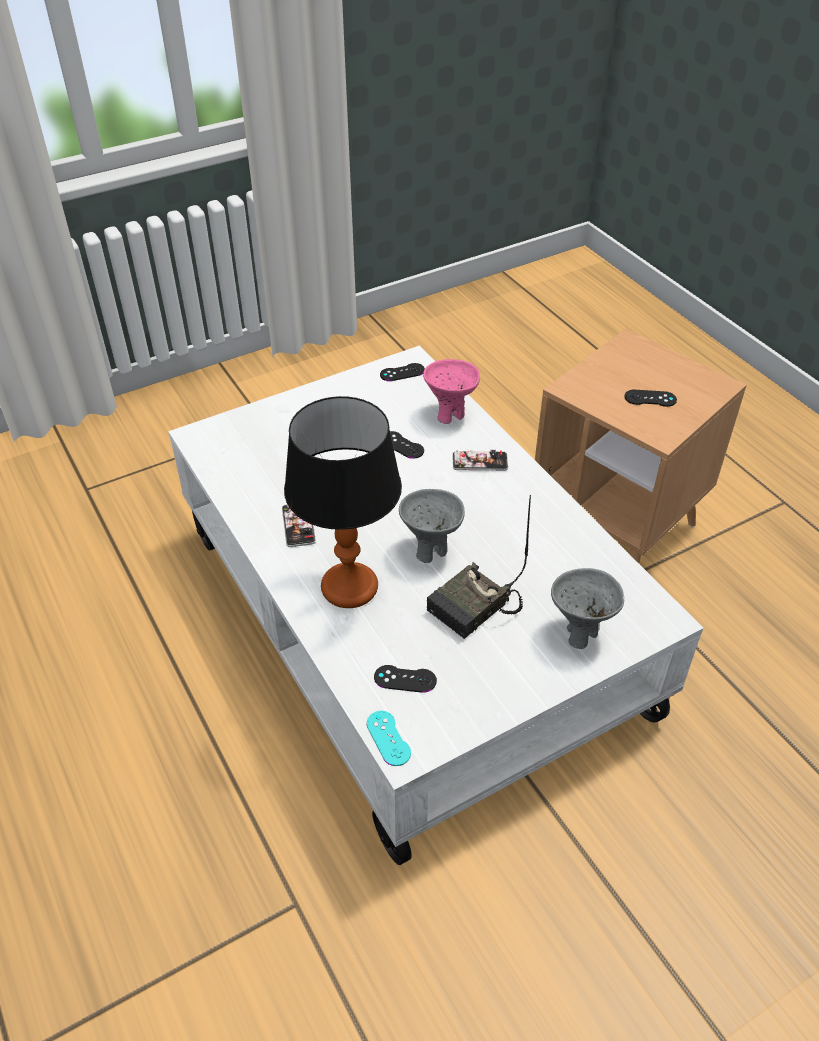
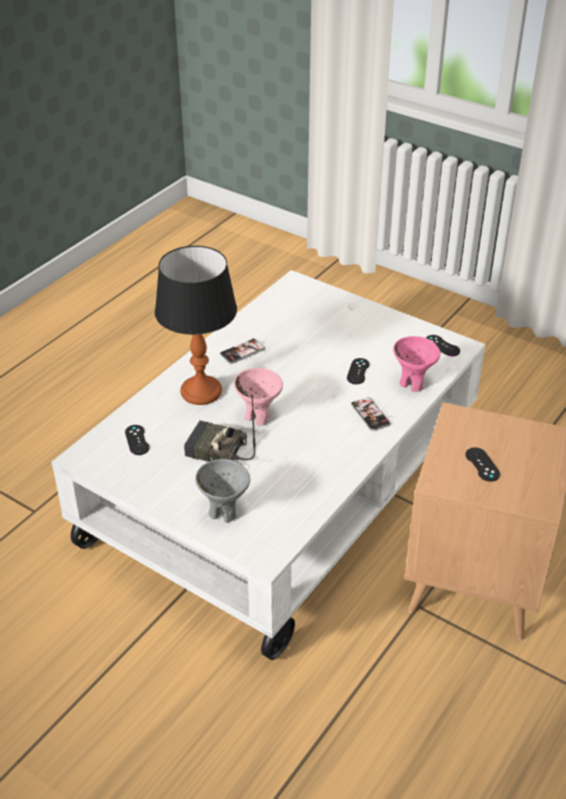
camera: 65 degrees right, 5 degrees down
turquoise game controller [367,711,411,766] -> none
grey bowl [399,489,465,563] -> pink bowl [234,368,283,426]

